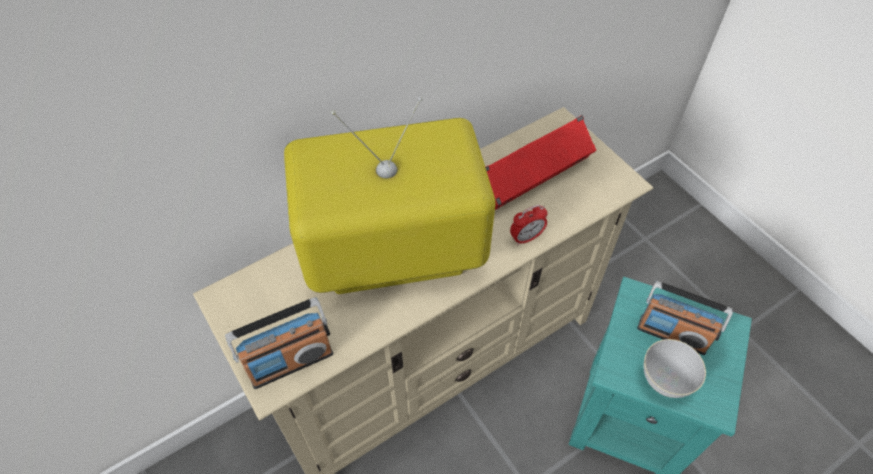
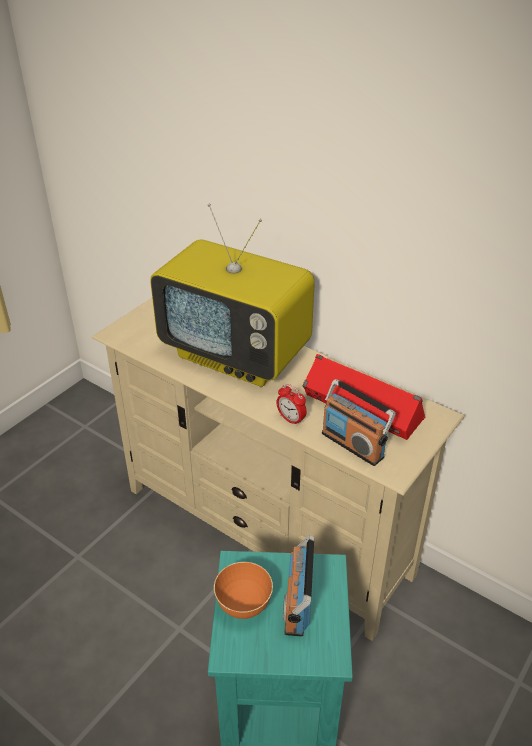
camera: 70 degrees right, 15 degrees down
radio [225,297,333,389] -> radio moved to [322,379,396,466]
television [284,97,496,294] -> television turned 150 degrees clockwise [150,203,315,387]
grey bowl [643,339,706,398] -> orange bowl [214,562,273,619]

